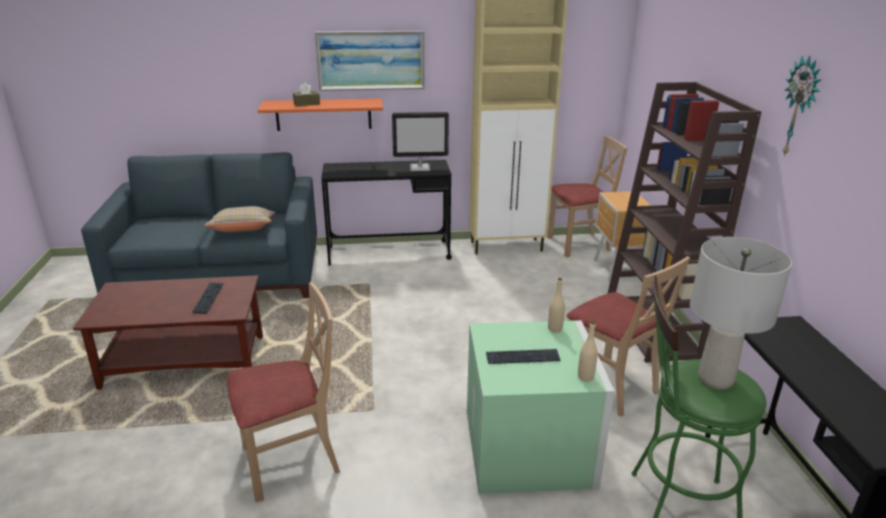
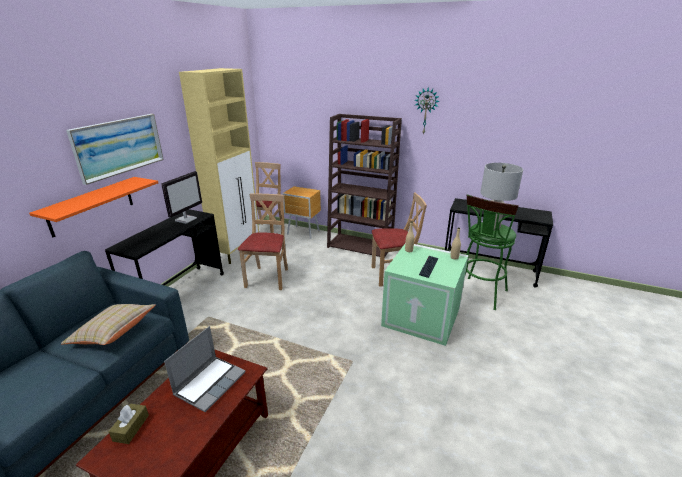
camera: 60 degrees left, 0 degrees up
keyboard [192,282,224,314] -> laptop [164,326,246,412]
beige chair [227,282,340,502] -> beige chair moved to [238,194,288,290]
brown tissue box [293,83,320,106] -> brown tissue box moved to [109,404,149,444]

